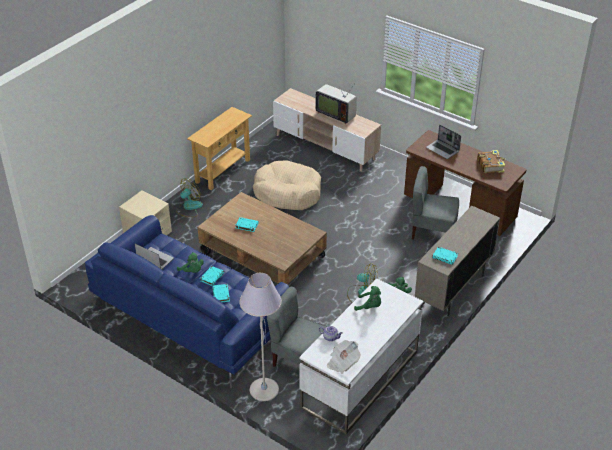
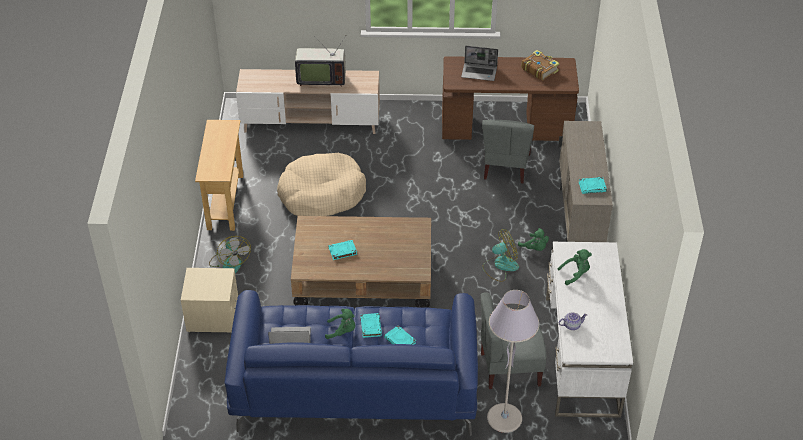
camera: 35 degrees left, 5 degrees up
fan [176,178,203,217] -> fan turned 150 degrees clockwise [209,236,251,273]
newspaper [327,340,360,374] -> none
grey chair [412,166,459,240] -> grey chair turned 60 degrees counterclockwise [482,120,534,184]

